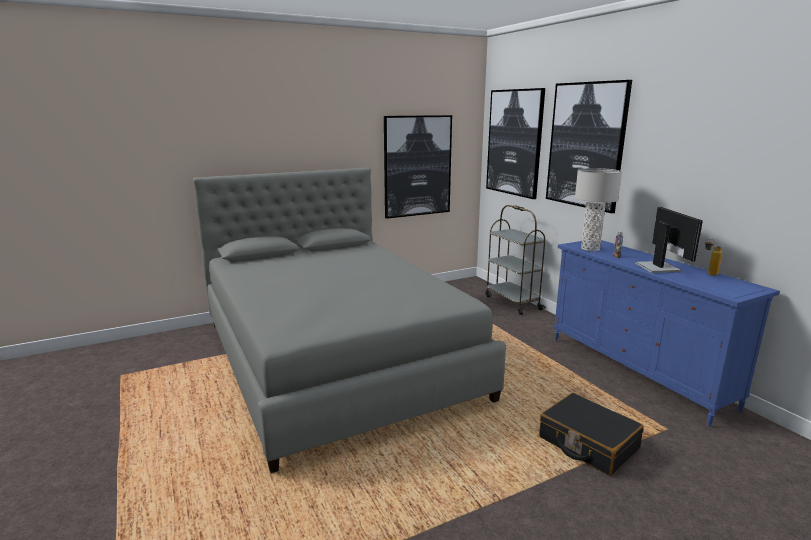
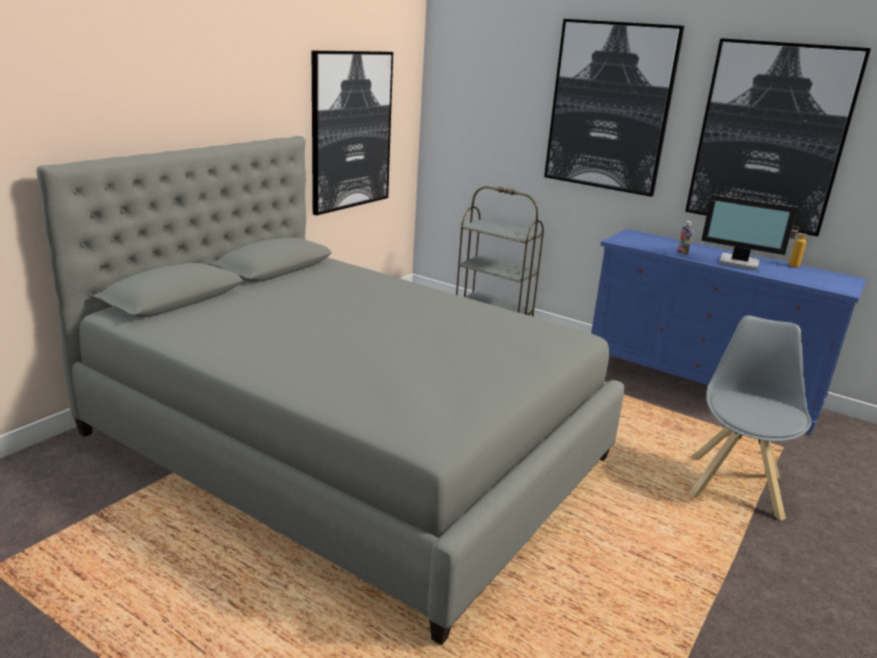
camera: 30 degrees left, 5 degrees up
picture [486,88,545,199] -> picture moved to [685,38,871,236]
black suitcase [539,393,644,476] -> grey chair [688,315,812,520]
white table lamp [575,168,622,251] -> none
monitor [635,207,703,273] -> monitor turned 150 degrees clockwise [701,194,798,270]

